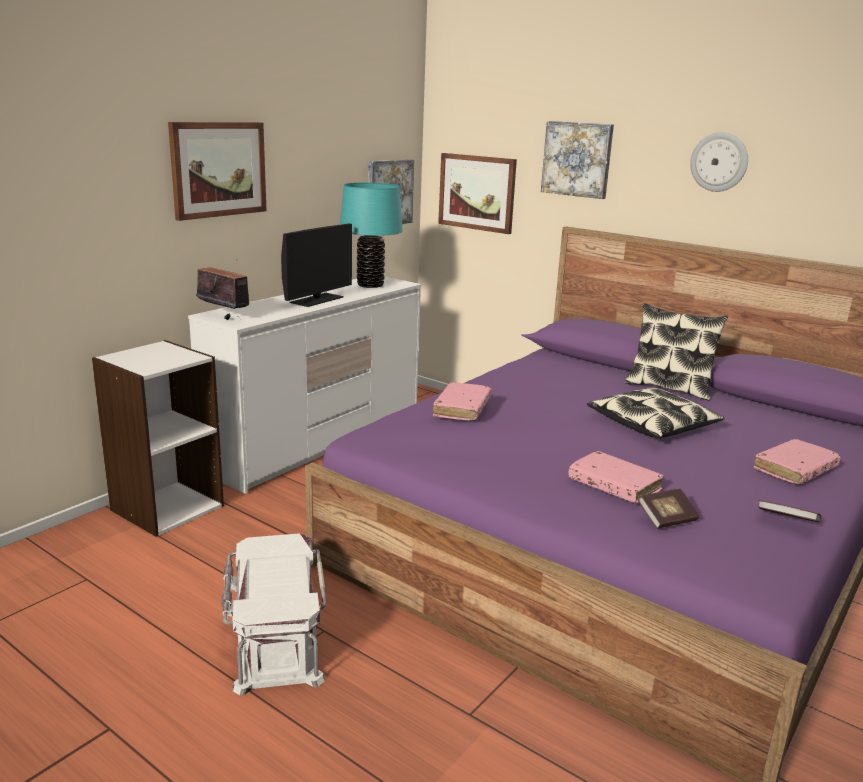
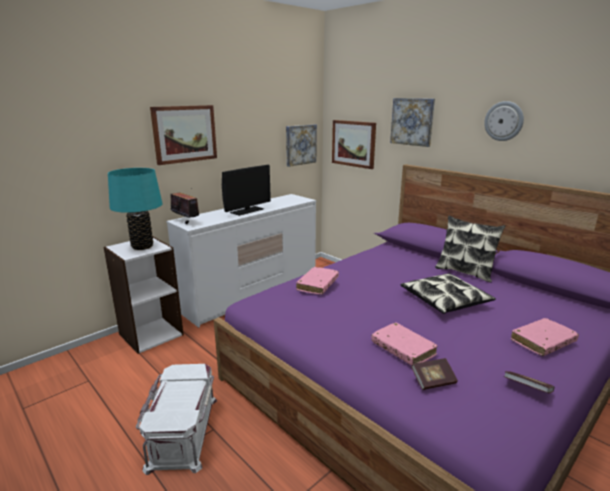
camera: 10 degrees right, 0 degrees up
turquoise table lamp [340,182,403,288] -> turquoise table lamp moved to [108,168,163,250]

